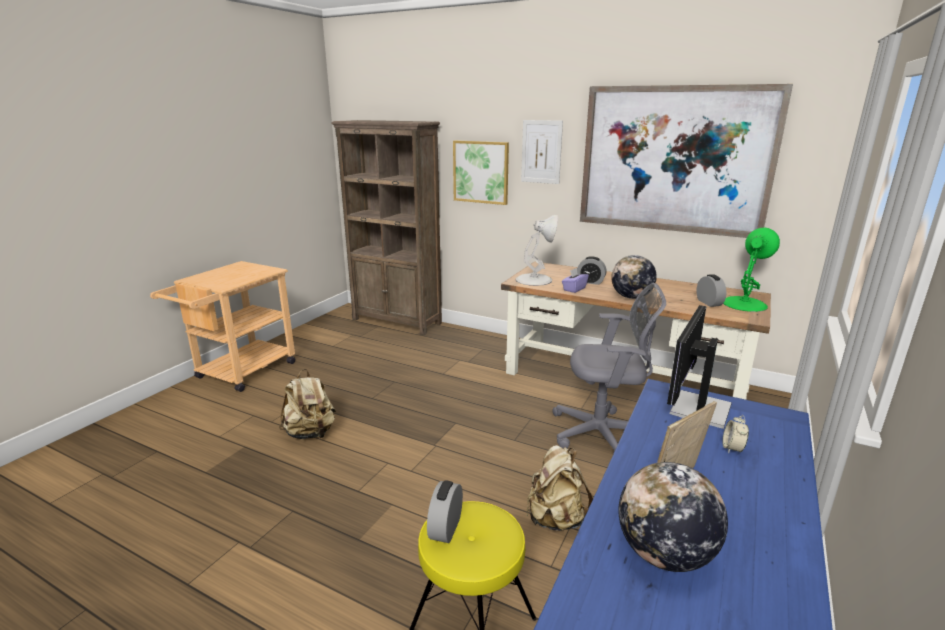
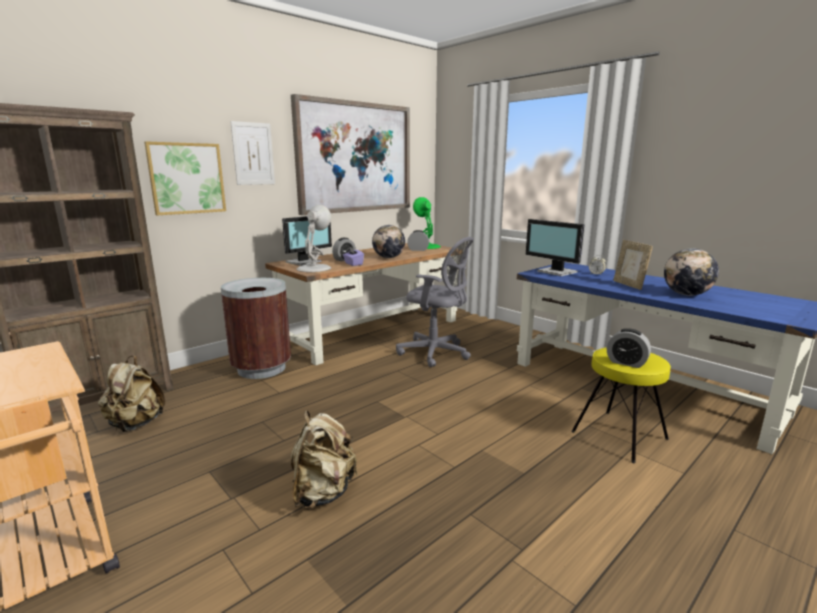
camera: 70 degrees left, 5 degrees down
beige backpack [527,445,593,531] -> beige backpack moved to [98,355,166,432]
grey office chair [553,283,666,452] -> grey office chair turned 90 degrees clockwise [396,237,474,367]
none -> brown trash can [221,278,291,379]
none -> monitor [282,216,332,266]

